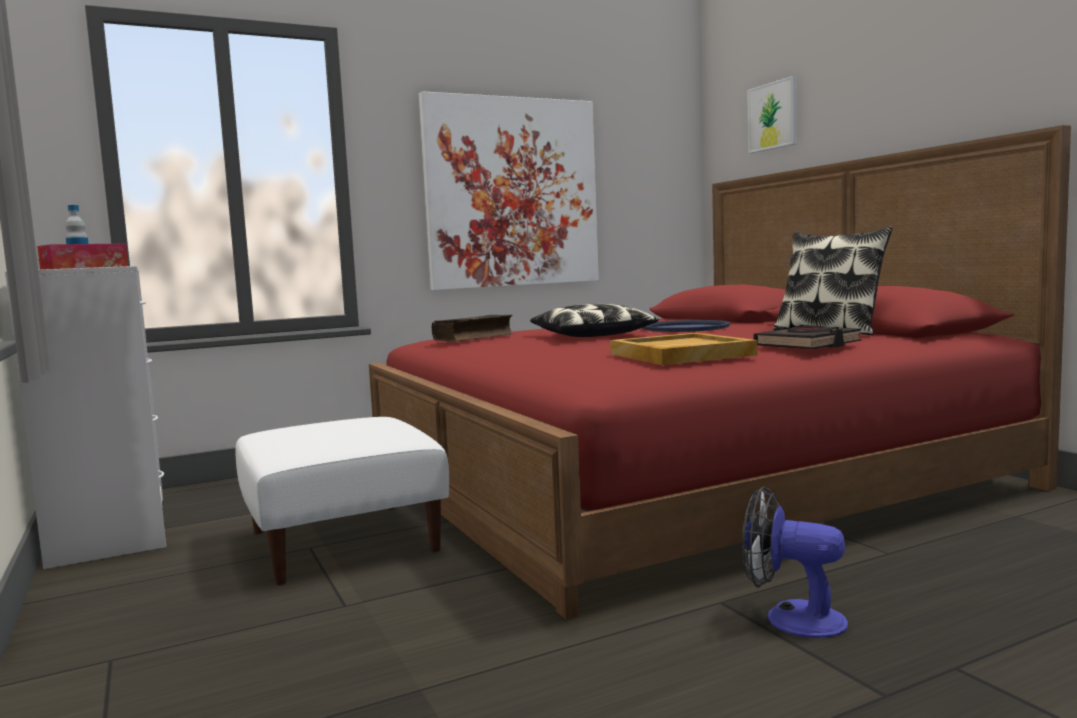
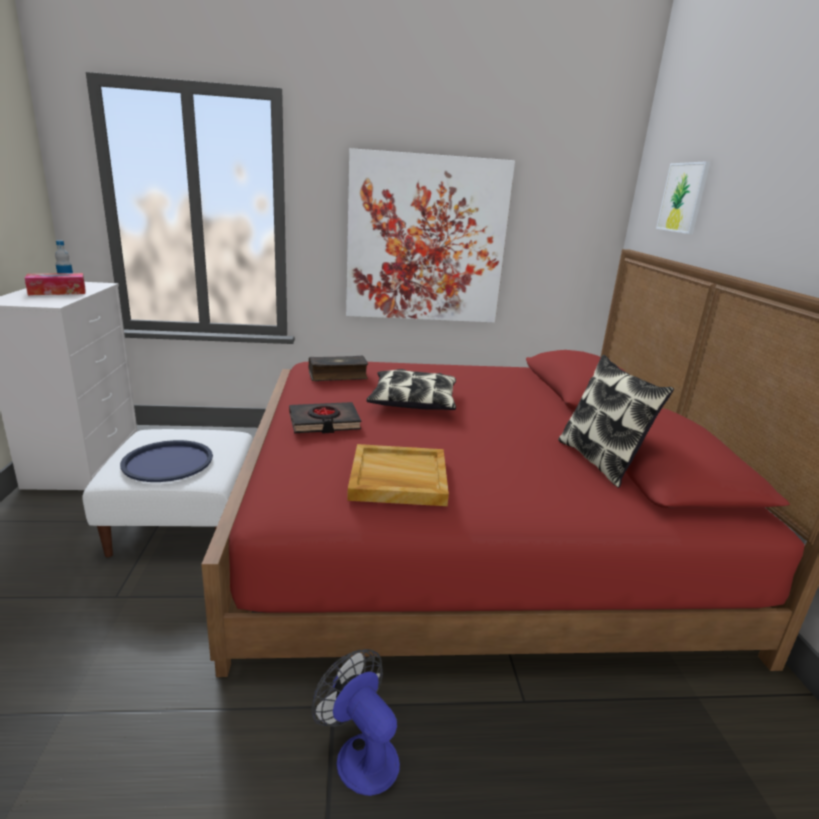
camera: 20 degrees right, 15 degrees up
blue tray [642,320,731,332] -> blue tray moved to [120,440,213,482]
black book [753,326,862,350] -> black book moved to [289,402,361,434]

